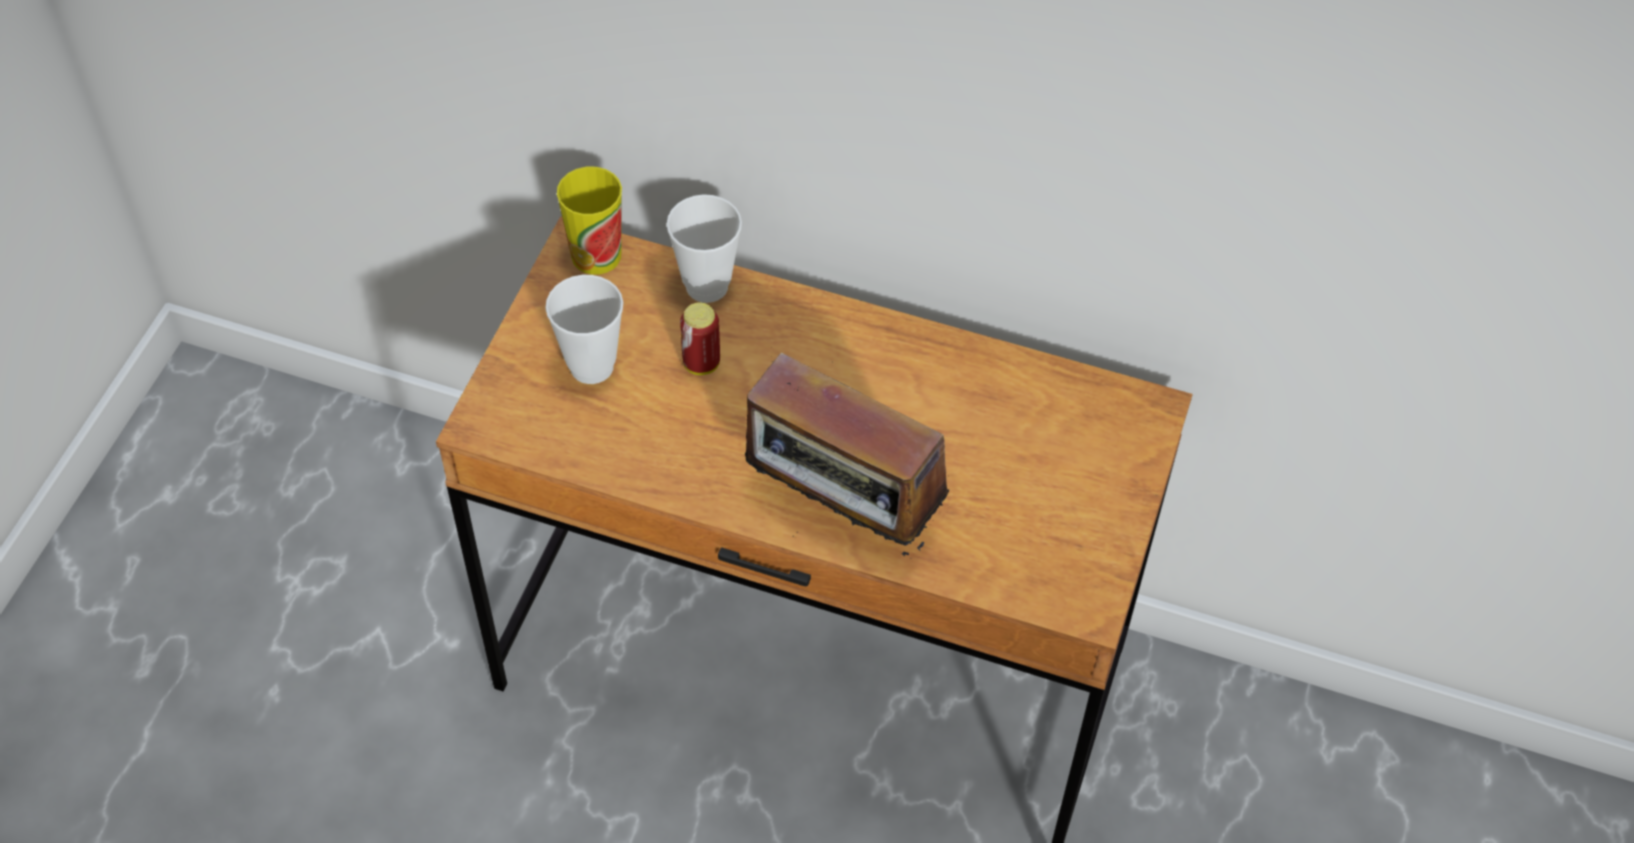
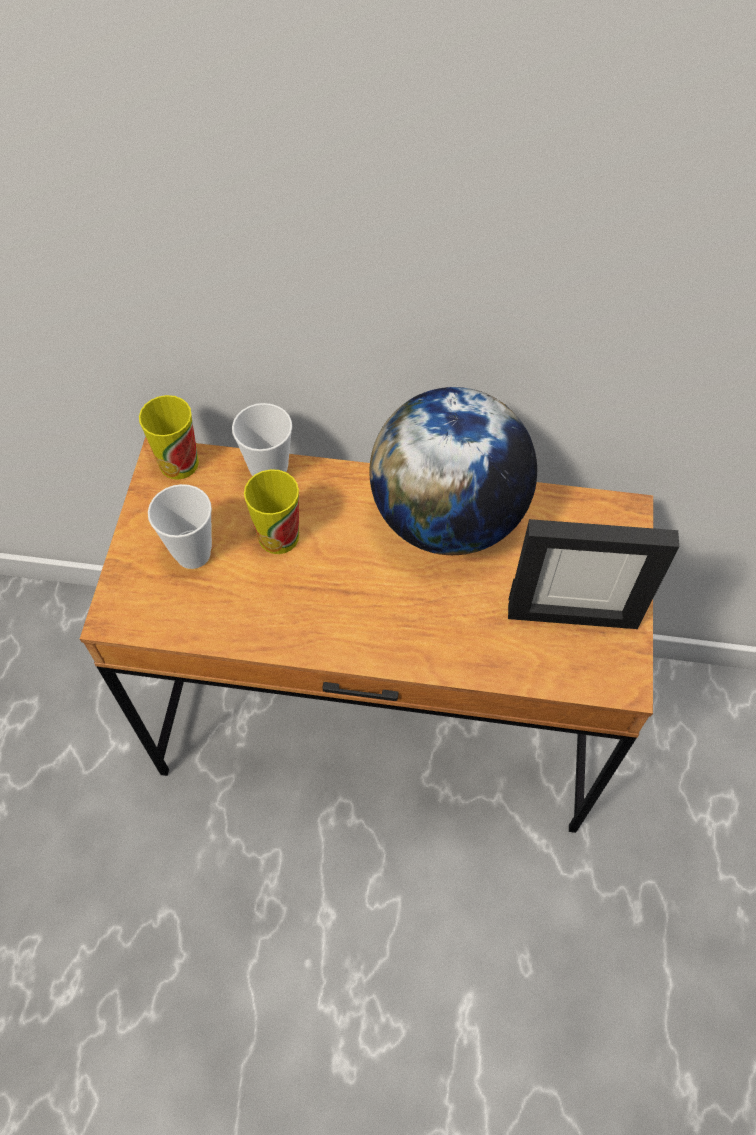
camera: 10 degrees left, 5 degrees up
can [680,302,720,375] -> cup [244,469,299,554]
radio [745,343,949,559] -> none
none -> globe [369,387,537,555]
none -> picture frame [508,519,679,629]

